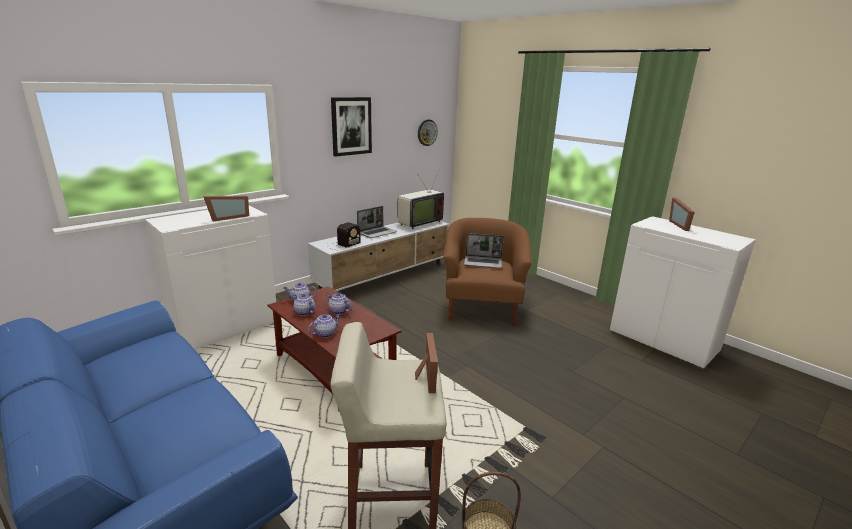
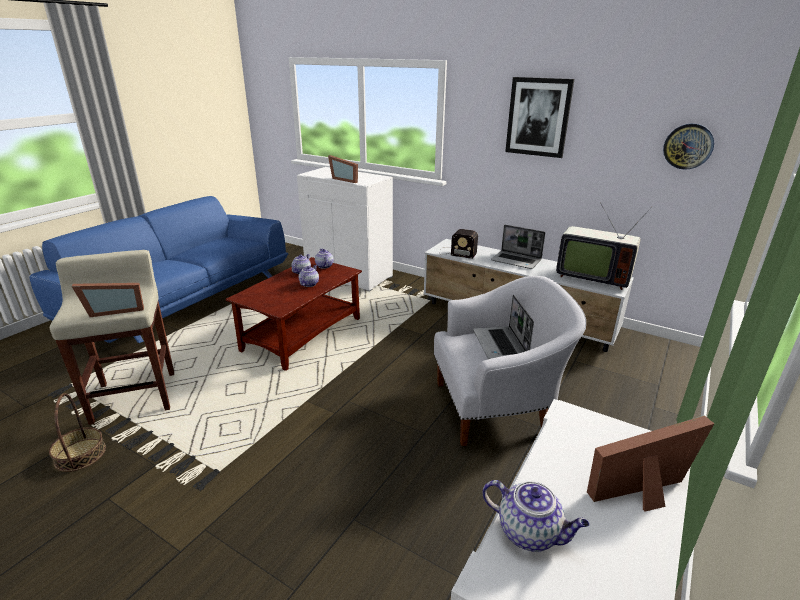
camera: 75 degrees right, 5 degrees up
teapot [308,314,341,338] -> teapot moved to [483,480,589,552]
brown armchair [444,218,532,325] -> white armchair [433,276,586,446]

